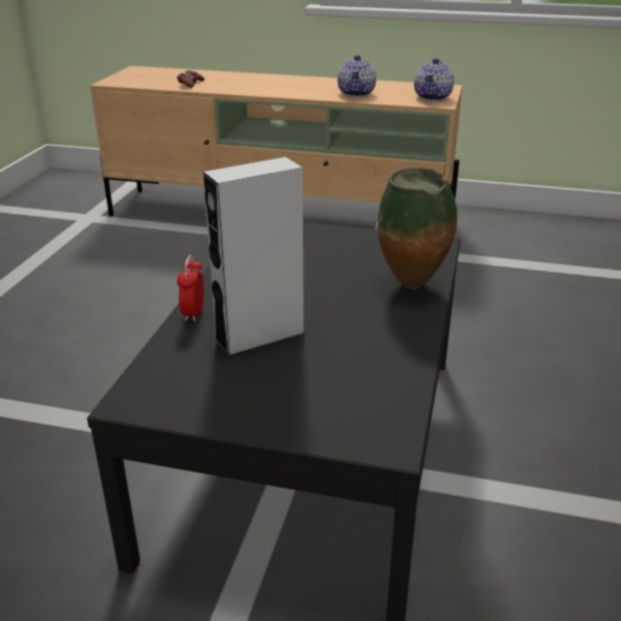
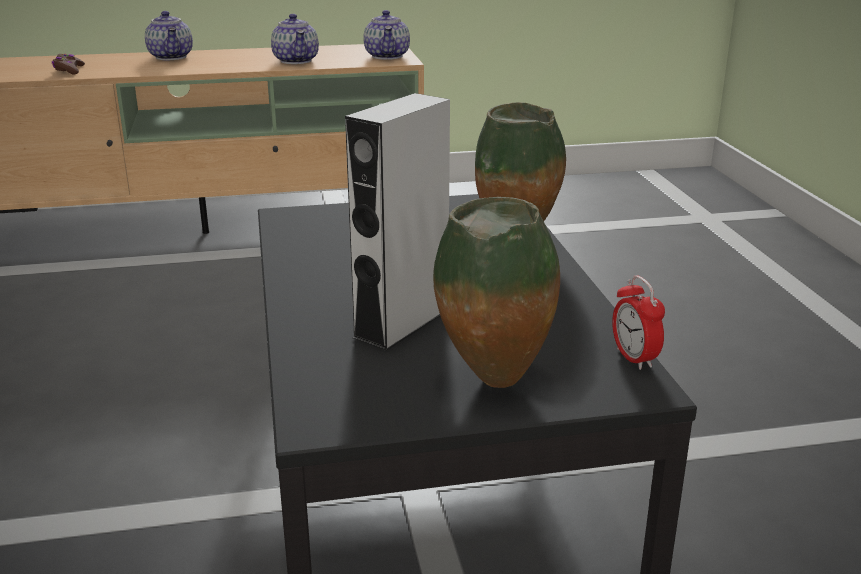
camera: 25 degrees left, 5 degrees down
alarm clock [177,255,204,322] -> alarm clock moved to [612,276,665,370]
none -> teapot [145,11,193,60]
none -> vase [433,197,560,388]

